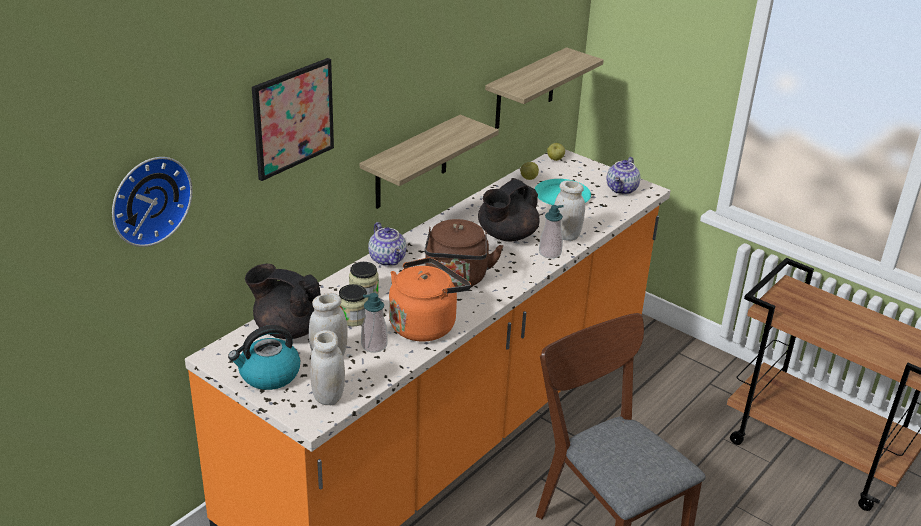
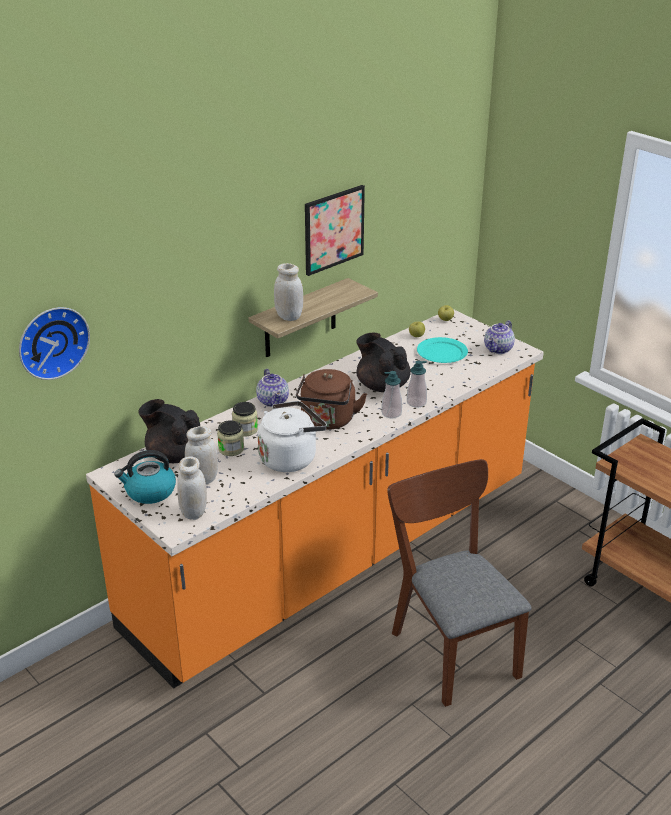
camera: 10 degrees right, 0 degrees up
picture [252,58,334,181] -> picture moved to [305,185,365,276]
soap dispenser [361,293,388,353] -> soap dispenser moved to [381,371,402,418]
orange kettle [389,258,471,342] -> white kettle [258,401,327,472]
black teapot [478,178,540,241] -> black teapot turned 90 degrees clockwise [356,333,411,392]
shelf [485,47,604,129] -> none
white jar [554,180,585,241] -> white jar moved to [274,263,303,321]

